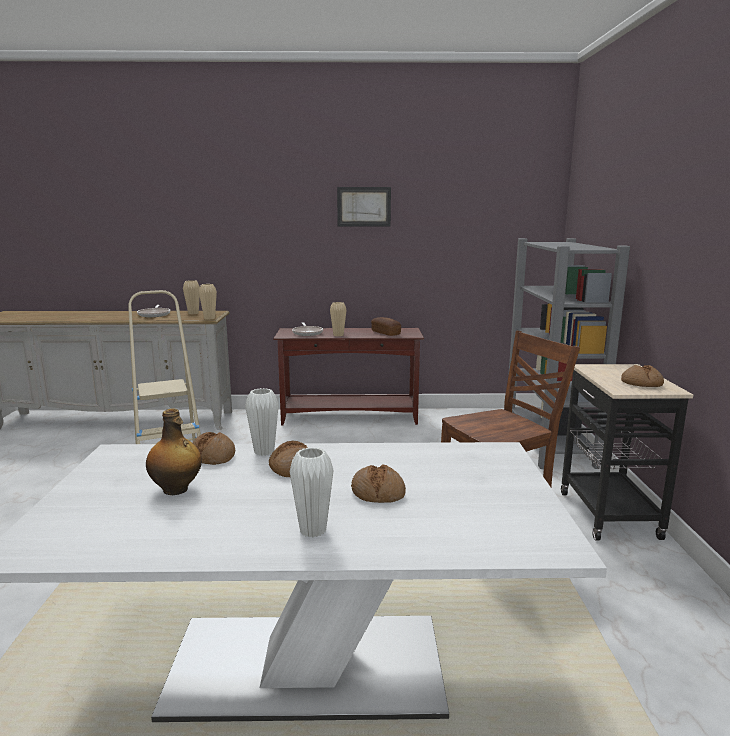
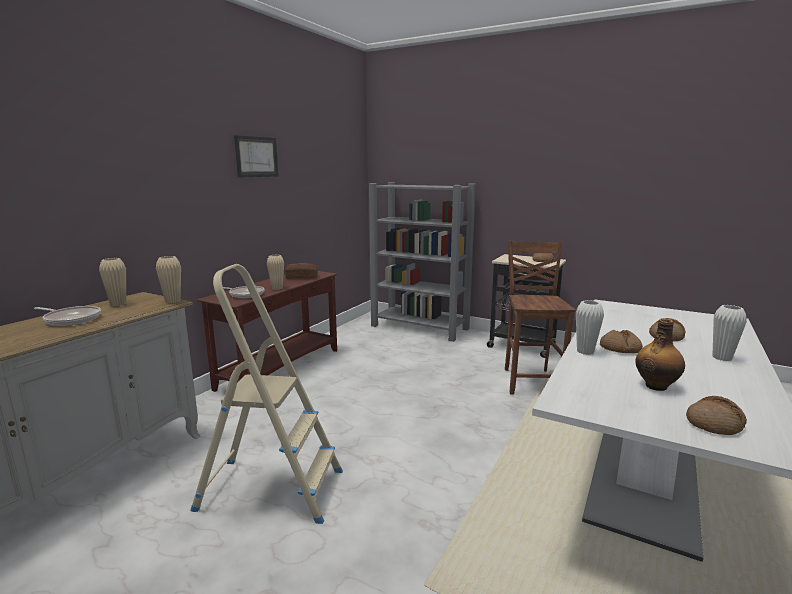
camera: 60 degrees left, 0 degrees up
bread [193,432,235,465] -> bread moved to [686,396,747,435]

